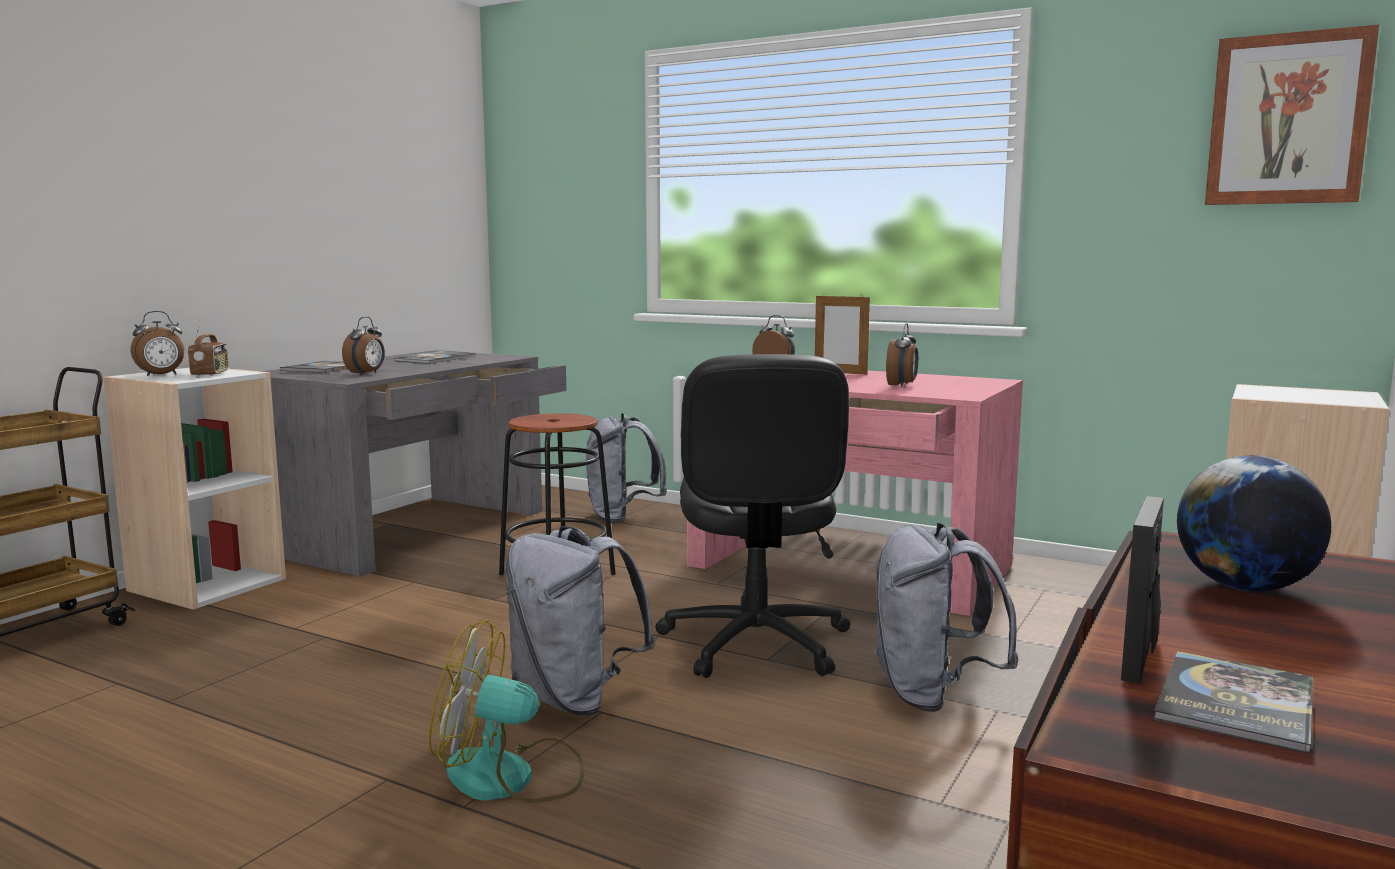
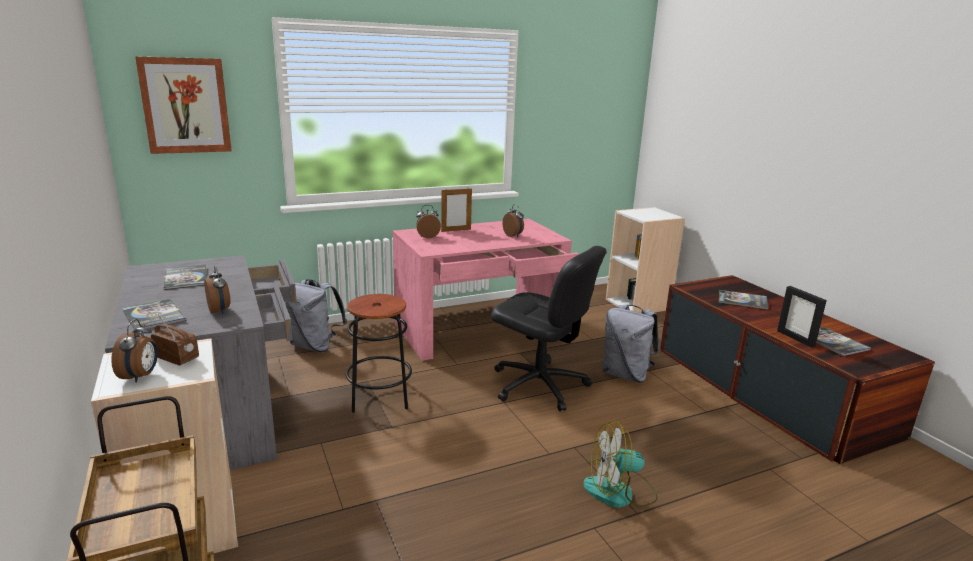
camera: 55 degrees left, 10 degrees up
fan [429,620,584,803] -> fan turned 45 degrees clockwise [583,421,658,508]
grey backpack [505,526,655,715] -> none
globe [1177,456,1331,591] -> book [719,290,769,310]
picture [1205,25,1379,205] -> picture moved to [135,56,232,154]

